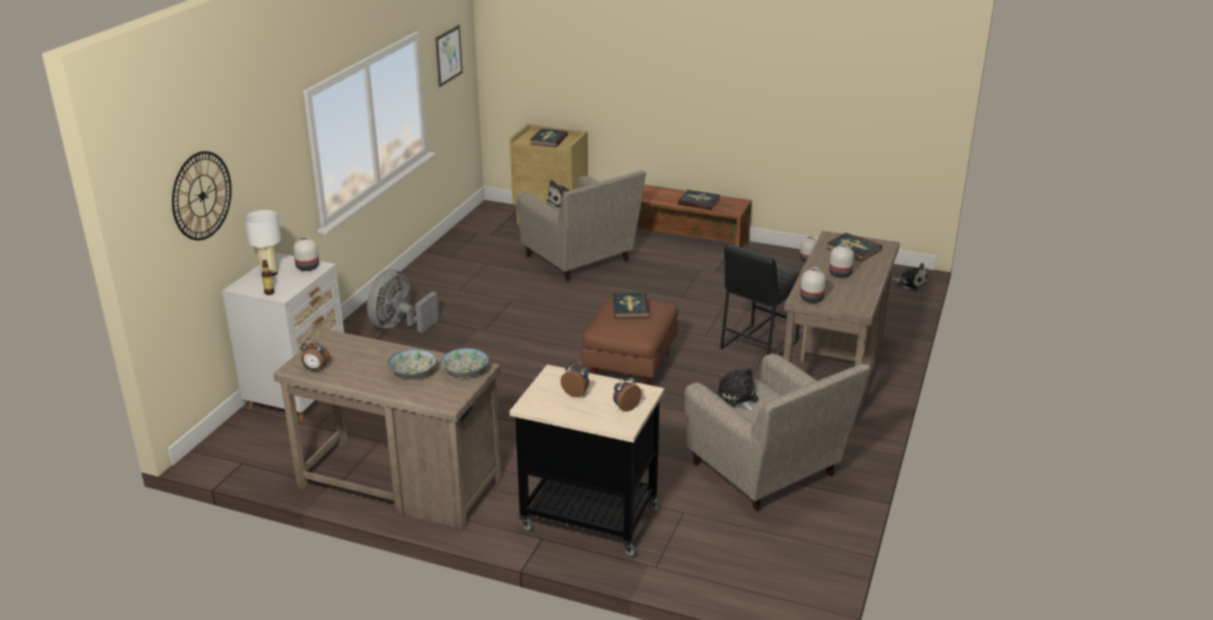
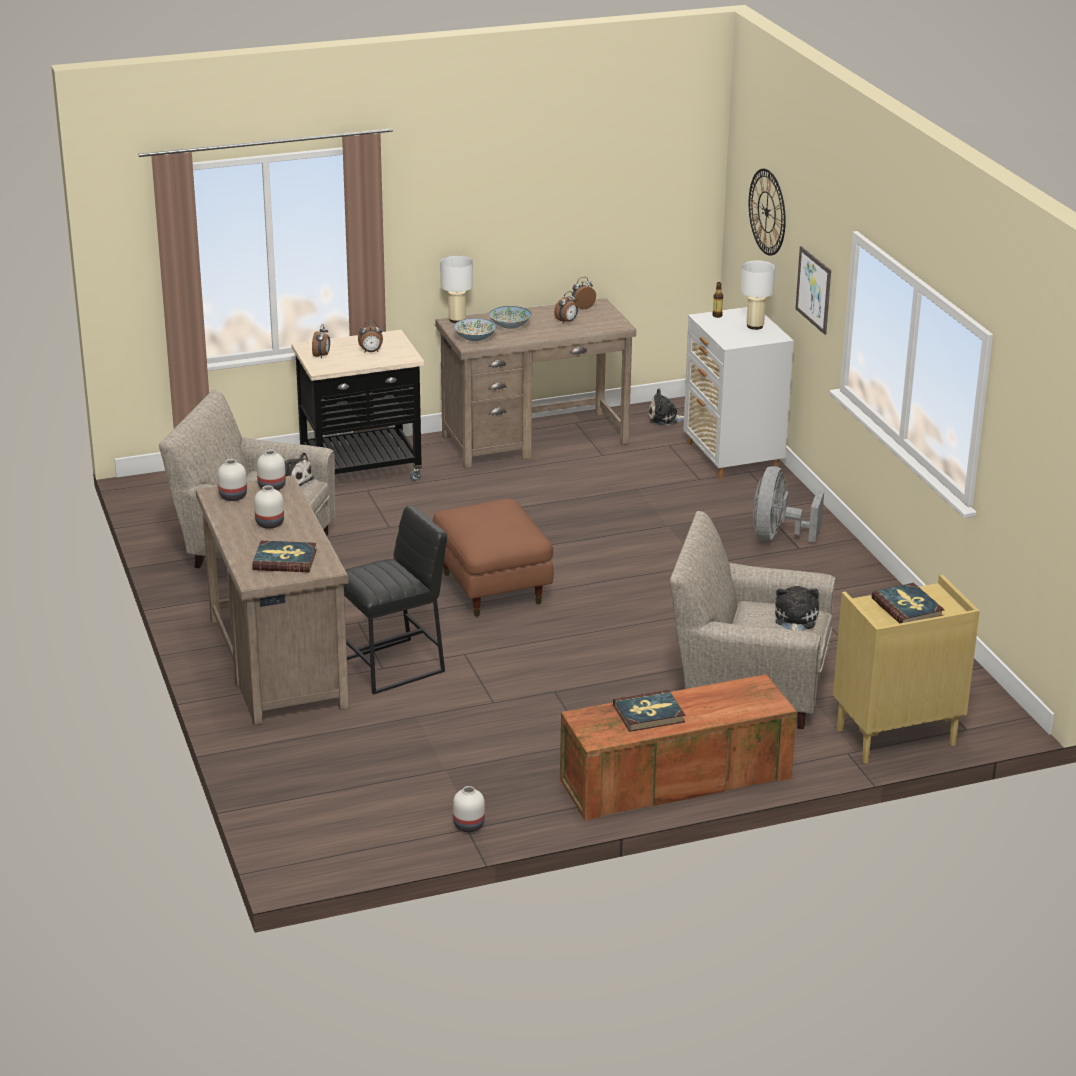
camera: 140 degrees right, 0 degrees up
white vase [293,236,319,271] -> white vase moved to [217,459,247,501]
grey fan [367,269,439,333] -> grey fan turned 150 degrees counterclockwise [753,466,824,543]
picture [435,25,463,87] -> picture moved to [795,246,831,335]
book [613,293,650,319] -> none
black chair [720,244,801,355] -> black chair turned 60 degrees clockwise [344,506,447,695]
plush toy [891,263,927,291] -> plush toy moved to [649,388,684,425]
none -> white table lamp [440,255,473,323]
none -> alarm clock [554,291,578,324]

